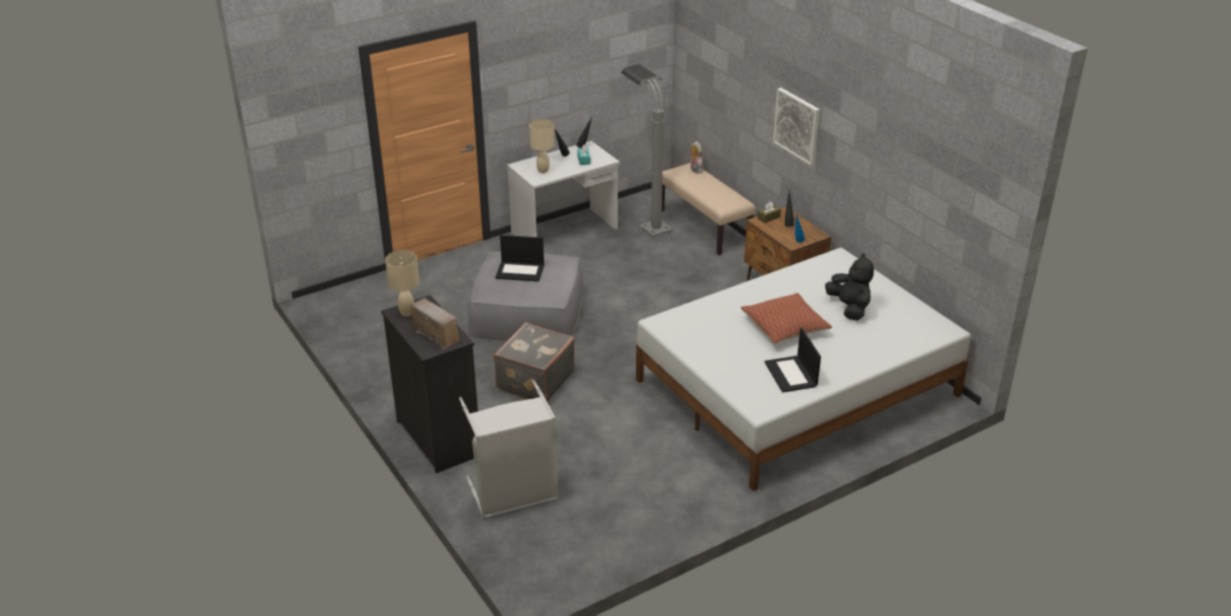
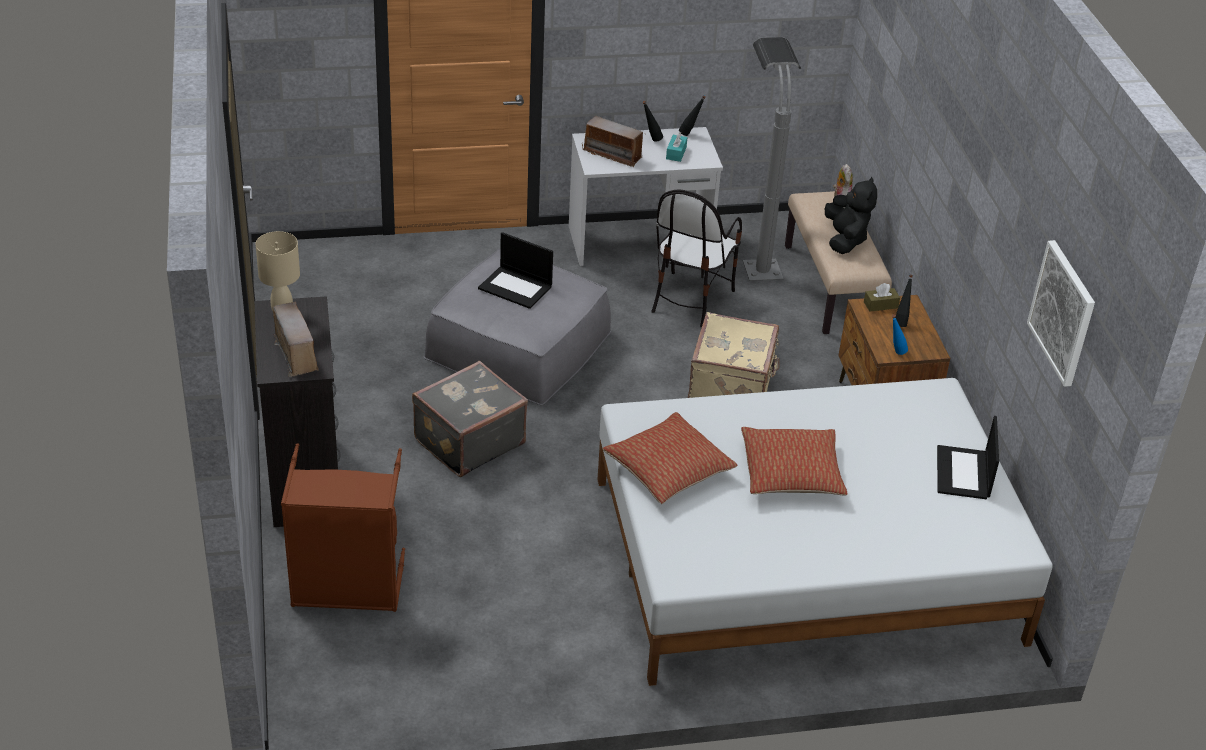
camera: 20 degrees right, 5 degrees up
grey laundry basket [459,380,559,519] -> brown laundry basket [281,443,405,612]
beige table lamp [529,119,554,173] -> radio [582,116,645,167]
laptop [765,328,821,393] -> laptop moved to [937,416,999,499]
picture [773,88,820,166] -> picture moved to [1027,240,1095,387]
black plush toy [825,253,874,321] -> black plush toy moved to [825,177,877,254]
none -> pillow [603,412,737,504]
none -> chair [651,190,742,328]
none -> beige suitcase [688,312,780,398]

